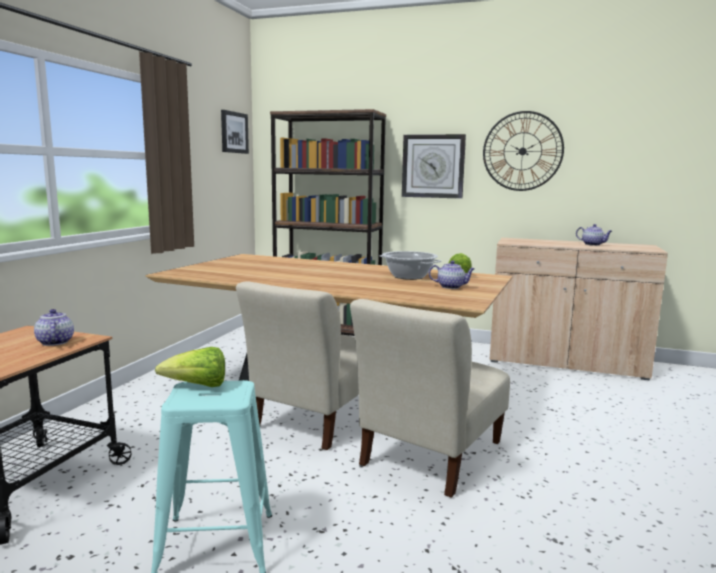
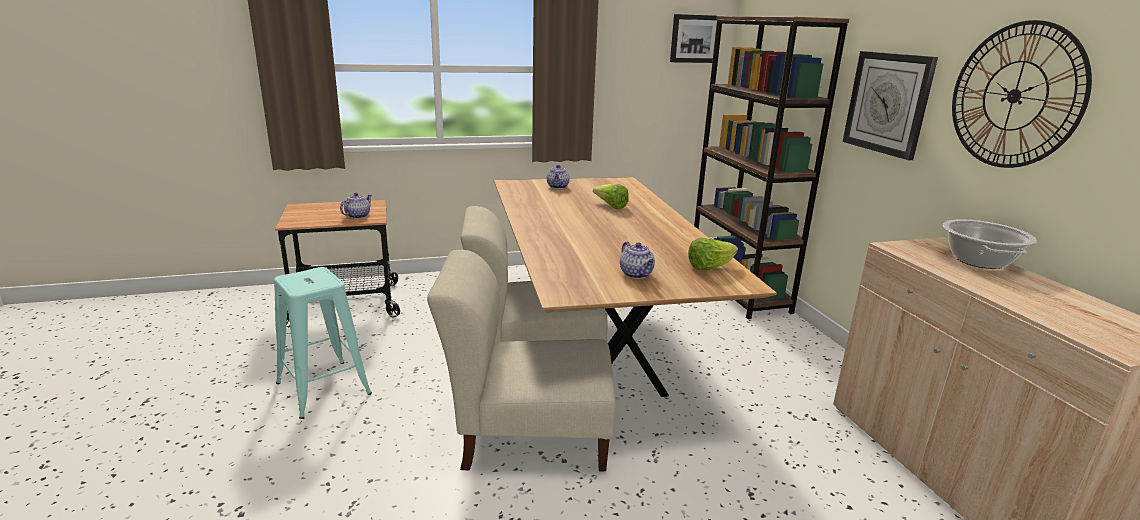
camera: 55 degrees right, 10 degrees up
lettuce [155,347,225,387] -> lettuce moved to [593,184,629,209]
cooking pot [380,251,441,280] -> cooking pot moved to [943,219,1037,269]
teapot [576,224,612,246] -> teapot moved to [547,165,570,189]

